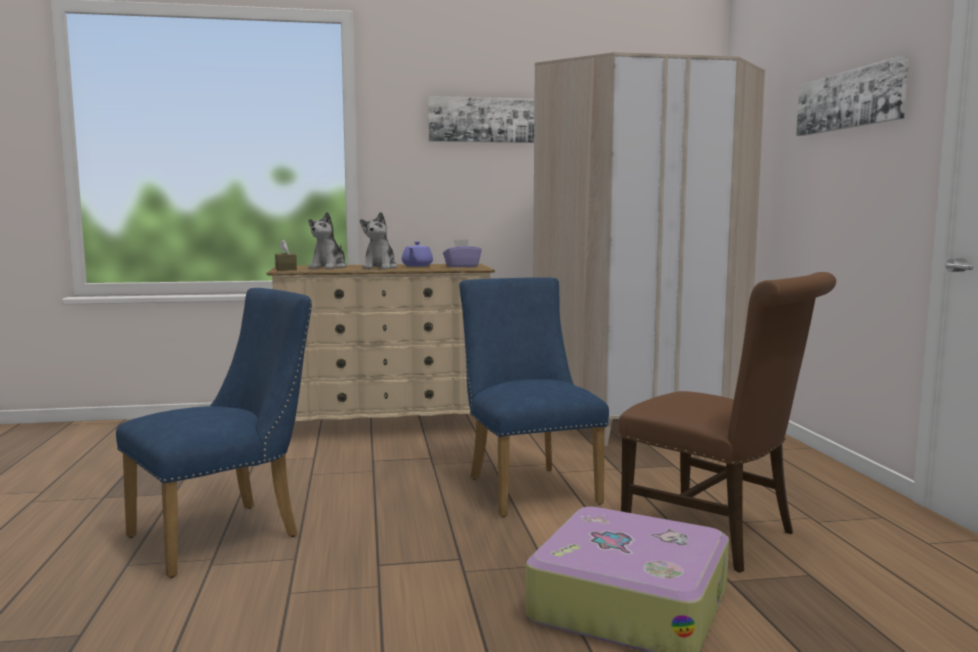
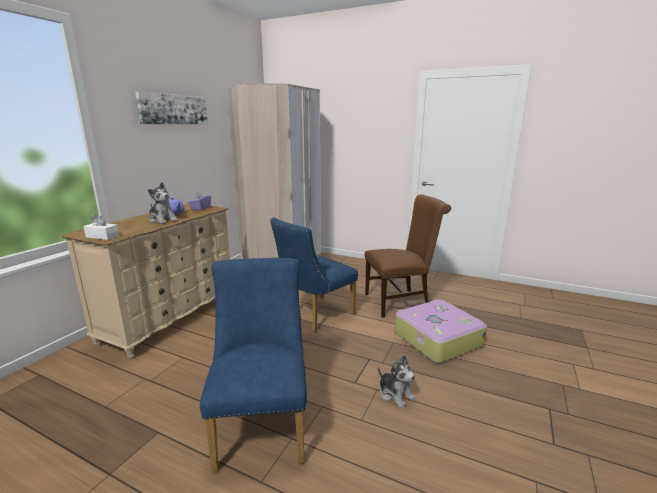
camera: 55 degrees left, 10 degrees up
brown tissue box [275,239,297,271] -> white tissue box [83,214,119,240]
plush toy [308,212,347,269] -> plush toy moved to [378,355,415,408]
blue chair [459,277,609,517] -> blue chair turned 60 degrees counterclockwise [270,218,358,332]
picture [796,55,909,136] -> none

